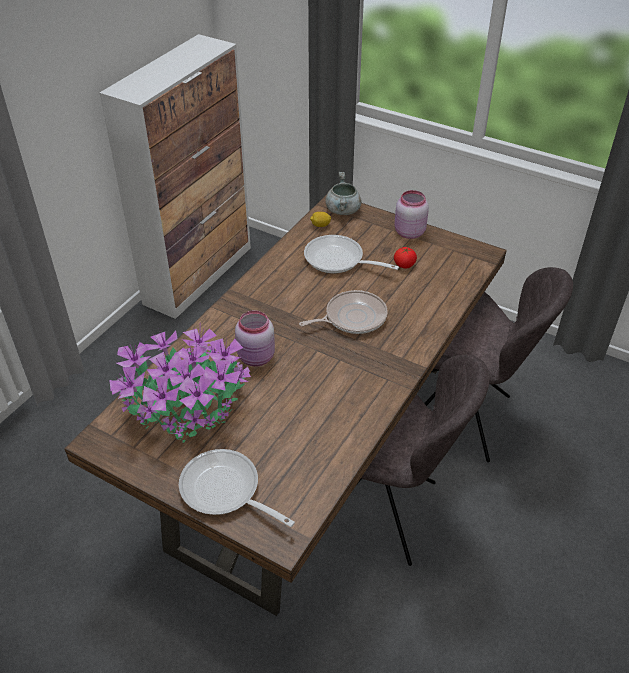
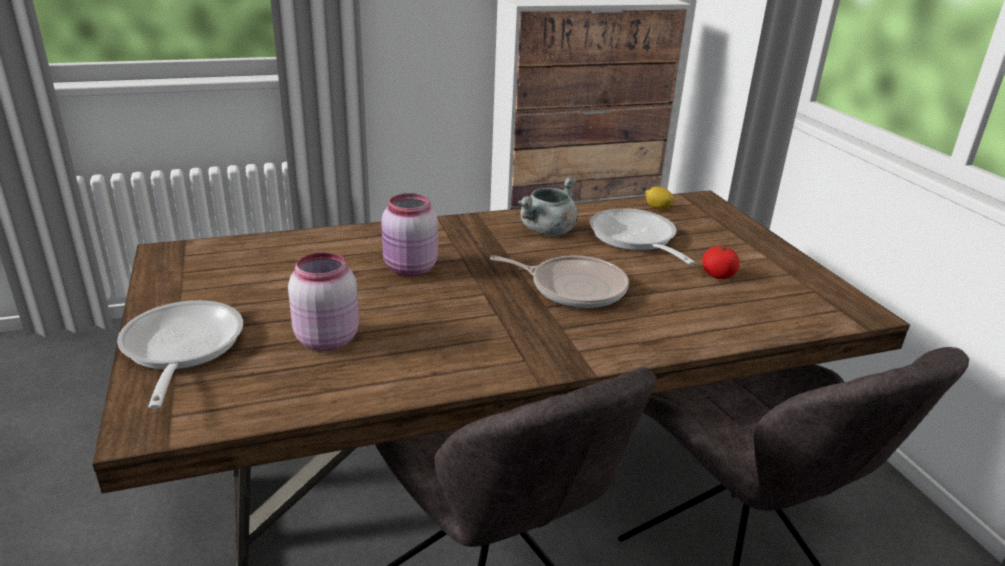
camera: 40 degrees right, 15 degrees down
potted plant [109,327,251,443] -> none
grey cooking pot [325,172,362,215] -> grey cooking pot moved to [518,176,578,236]
pink jar [394,190,429,239] -> pink jar moved to [288,252,359,351]

